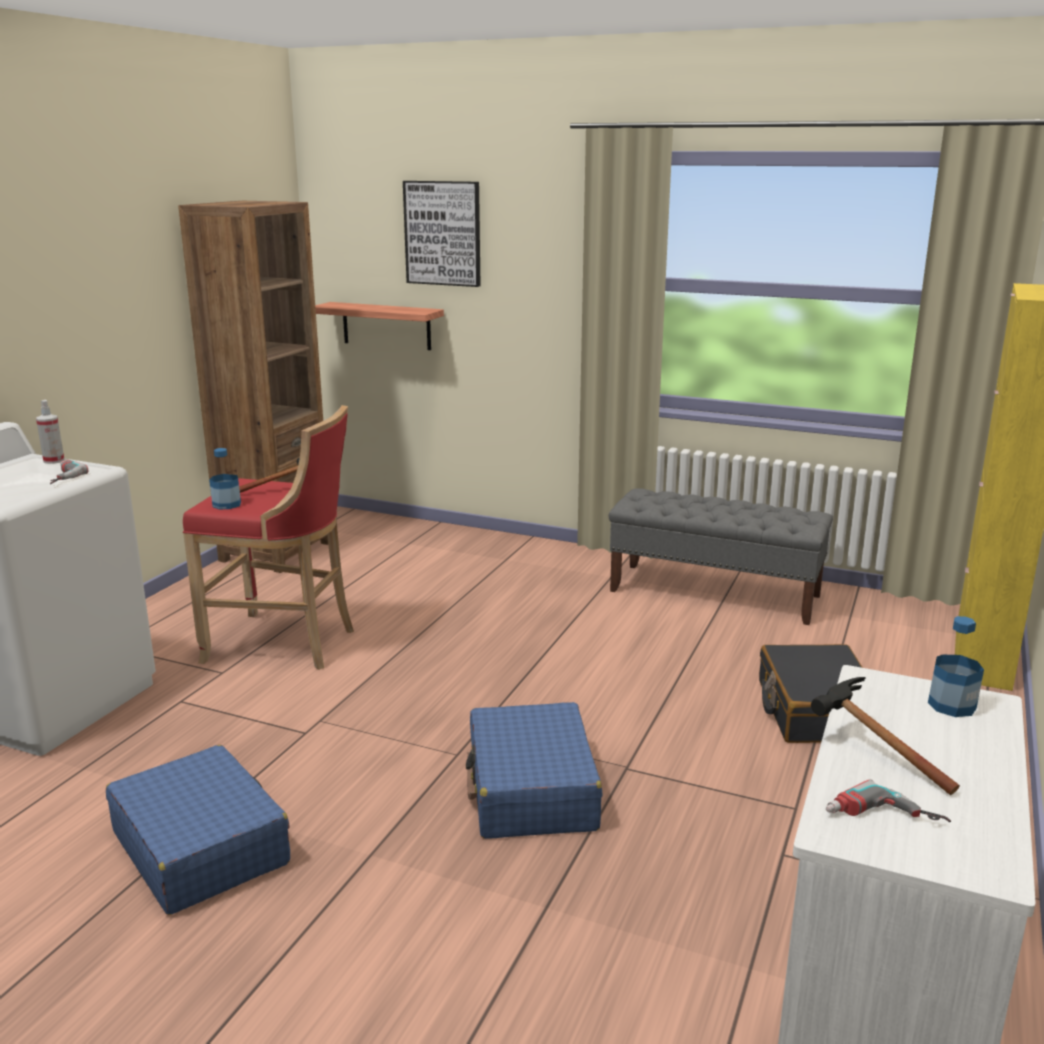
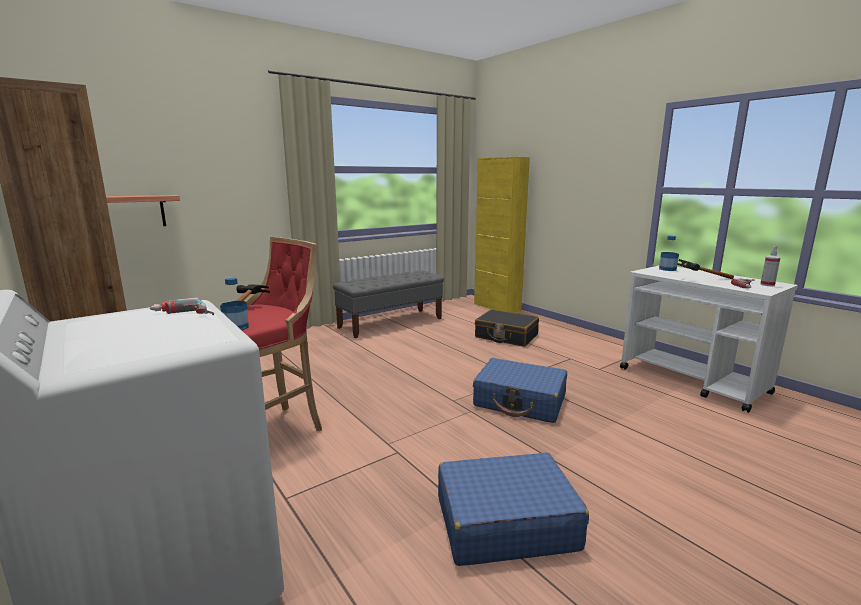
camera: 60 degrees left, 5 degrees down
spray bottle [36,400,64,464] -> spray bottle moved to [760,246,781,286]
picture [403,181,481,287] -> none

